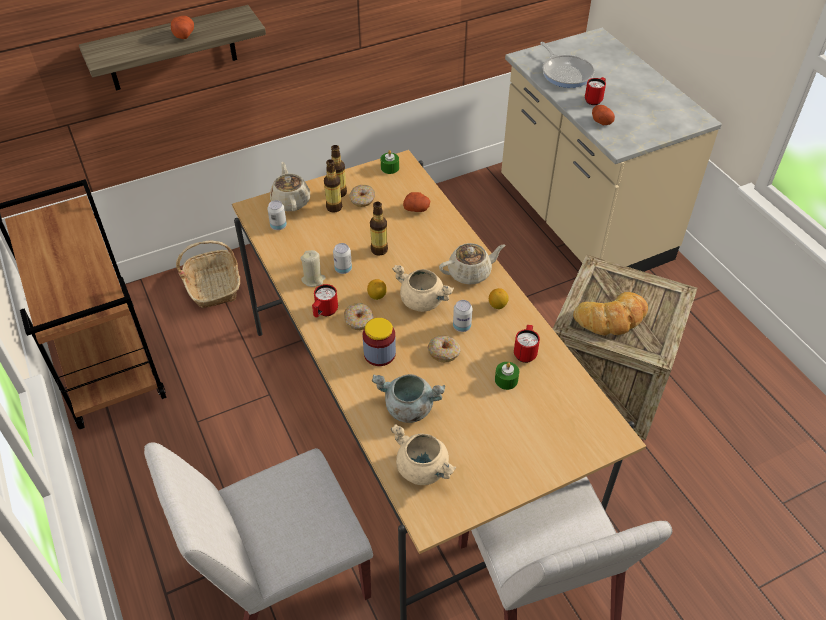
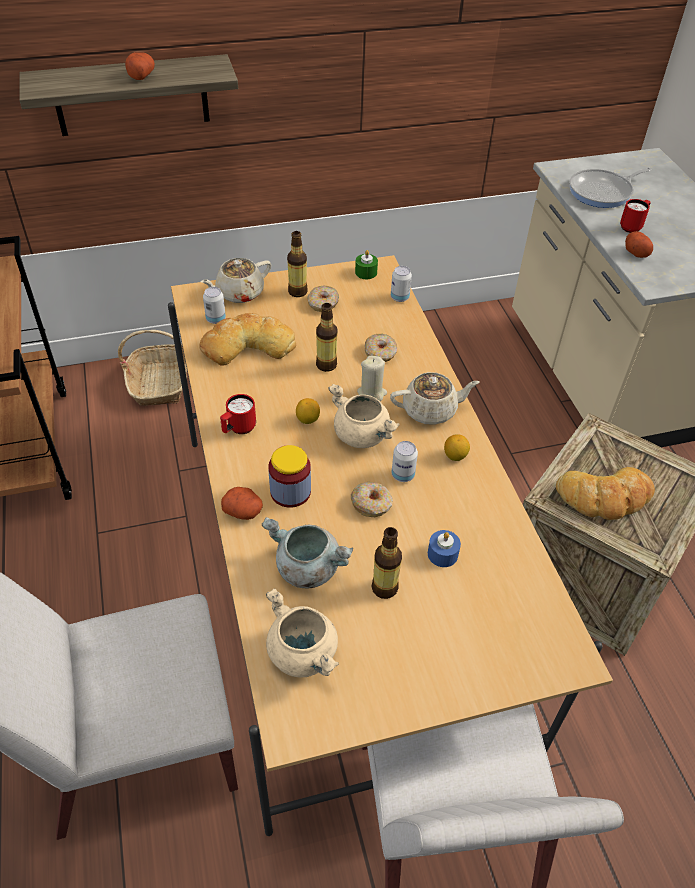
camera: 10 degrees right, 0 degrees up
beige teapot [270,162,310,211] -> beige teapot turned 120 degrees counterclockwise [201,258,271,303]
beige candle [300,250,326,287] -> beige candle moved to [357,356,387,401]
bottle [324,159,342,213] -> bottle moved to [371,527,402,599]
can [333,243,352,274] -> can moved to [391,266,412,302]
donut [344,303,373,330] -> donut moved to [365,334,397,362]
potato [403,192,430,212] -> potato moved to [221,487,263,520]
green candle [495,362,519,390] -> blue candle [428,530,461,567]
red mug [514,325,540,363] -> none
frying pan [540,42,595,88] -> frying pan turned 75 degrees clockwise [570,167,651,208]
none -> bread [199,313,296,365]

